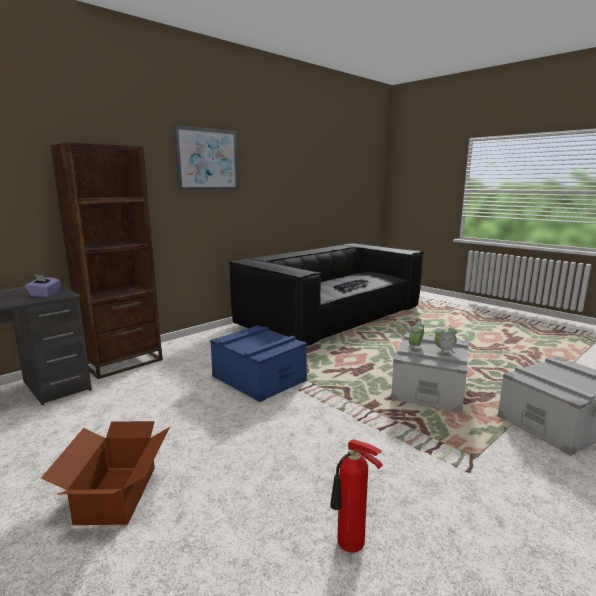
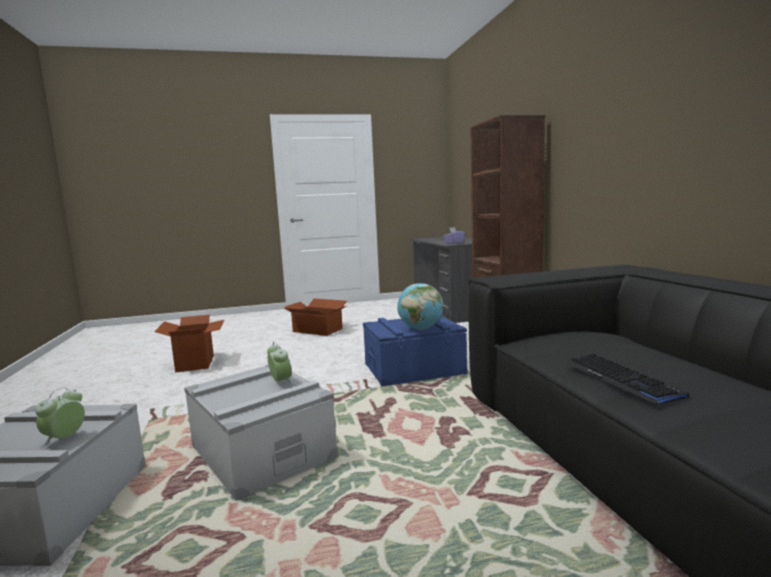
camera: 120 degrees right, 5 degrees down
picture [174,125,239,191] -> none
fire extinguisher [330,439,383,552] -> cardboard box [154,315,224,372]
alarm clock [435,324,457,354] -> alarm clock moved to [35,387,85,447]
none -> globe [397,283,443,330]

